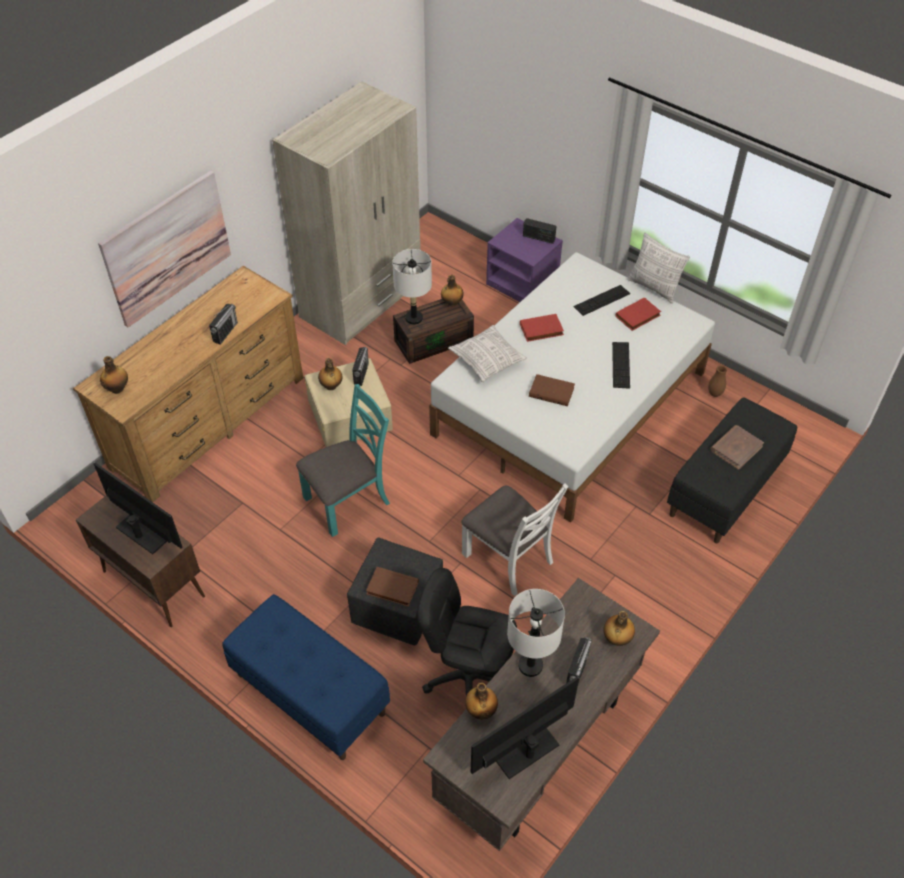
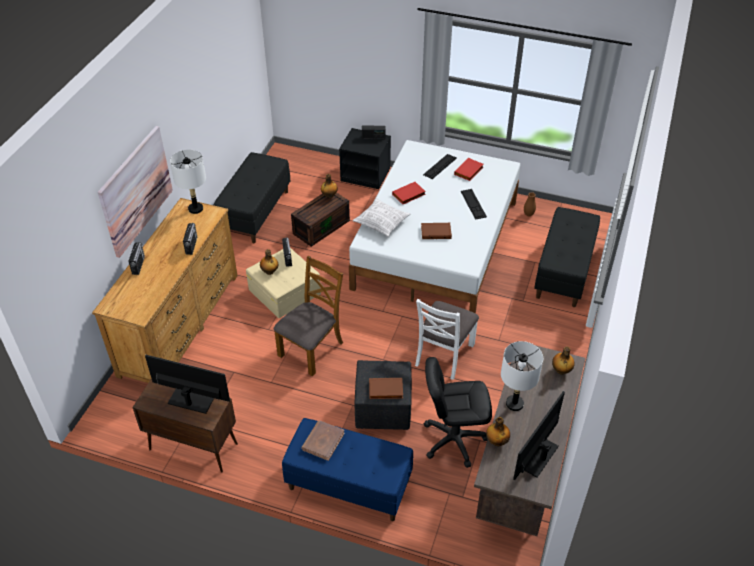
camera: 20 degrees left, 5 degrees down
bottle [100,356,128,394] -> none
beige wardrobe [272,82,421,345] -> black bench [214,152,290,243]
turquoise chair [296,384,390,537] -> brown chair [273,256,343,377]
white table lamp [392,249,432,325] -> white table lamp moved to [170,150,206,214]
white chair [461,483,568,596] -> white chair turned 90 degrees clockwise [415,299,479,380]
purple nightstand [486,218,563,302] -> black nightstand [339,128,391,189]
radio [566,637,592,684] -> radio moved to [128,242,145,275]
pillow [627,233,690,304] -> none
brown book [711,425,764,470] -> brown book moved to [301,420,345,461]

